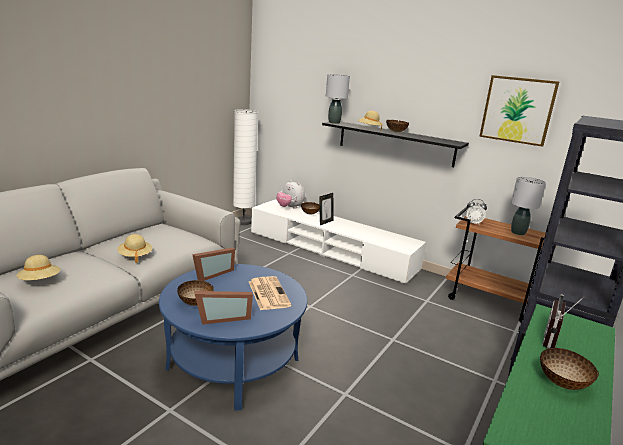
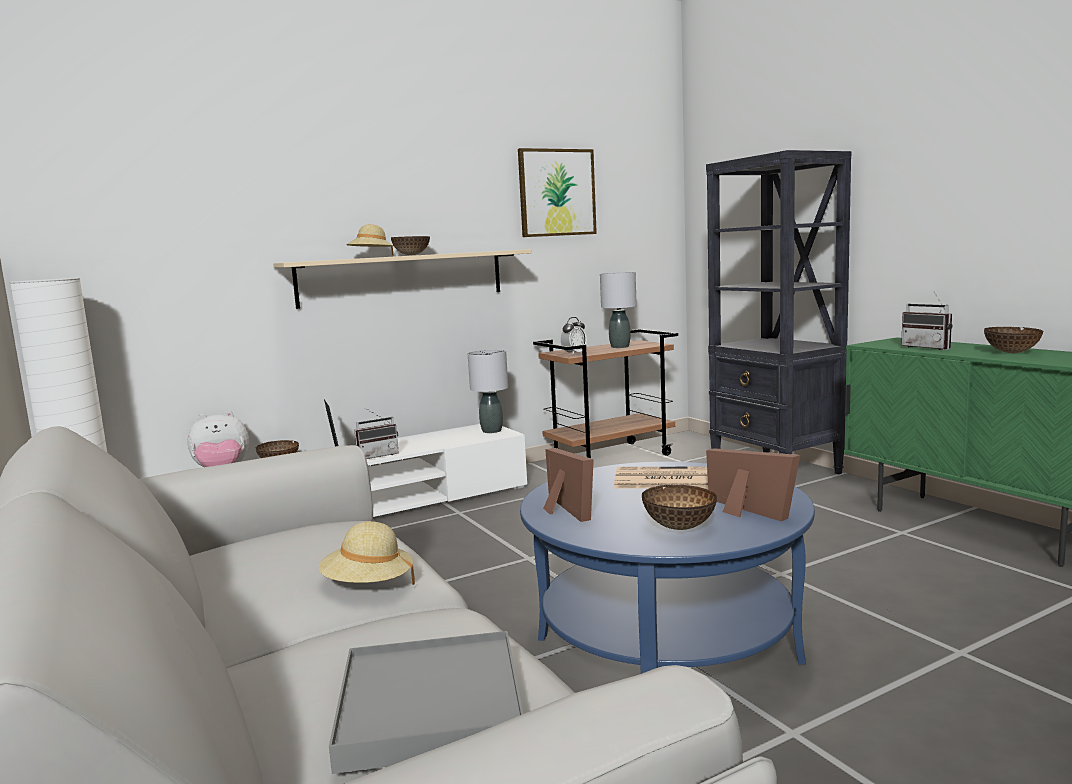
camera: 60 degrees left, 10 degrees down
beige hat [17,255,60,280] -> grey tray [329,631,523,774]
picture frame [194,291,253,325] -> picture frame turned 45 degrees counterclockwise [706,448,800,521]
black shelf [322,122,469,167] -> beige shelf [273,249,532,309]
grey table lamp [326,74,350,124] -> grey table lamp moved to [468,350,508,433]
none -> radio [355,408,399,459]

